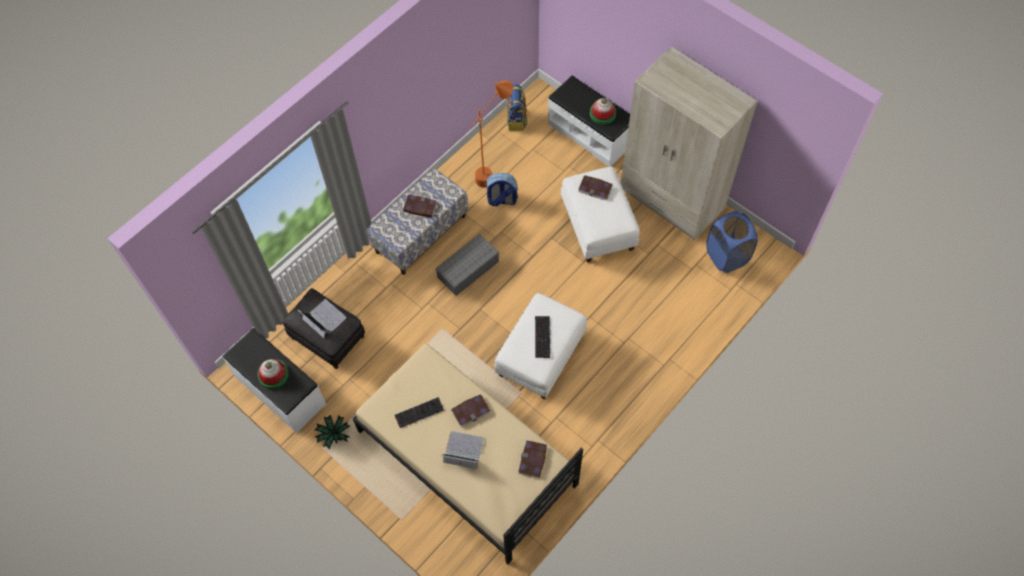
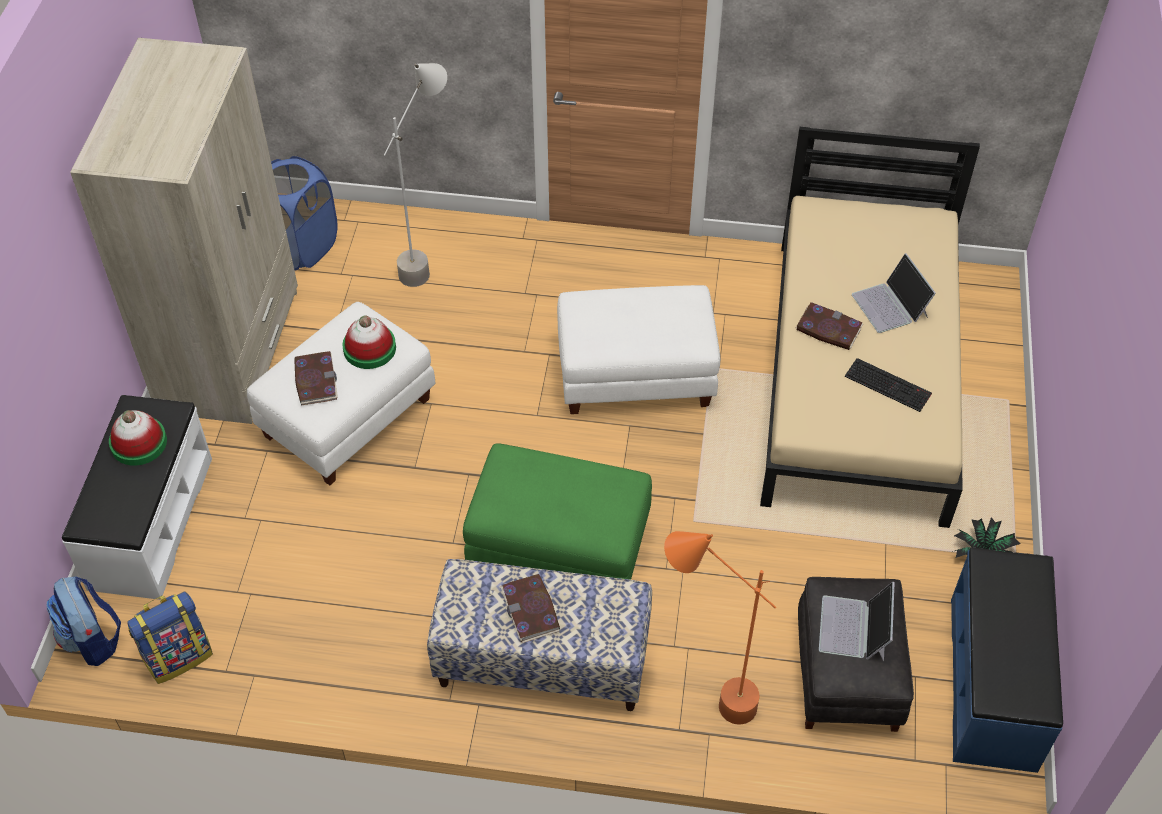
camera: 125 degrees left, 10 degrees down
white bench [222,328,326,433] -> blue bench [951,547,1063,773]
hat [257,359,289,389] -> hat moved to [342,315,396,369]
grey storage box [435,234,499,296] -> green ottoman [463,443,652,580]
orange floor lamp [472,81,513,188] -> orange floor lamp moved to [664,531,776,725]
backpack [485,173,518,206] -> backpack moved to [47,576,121,666]
book [518,441,547,478] -> none
keyboard [535,316,551,358] -> none
none -> grey floor lamp [384,63,447,287]

